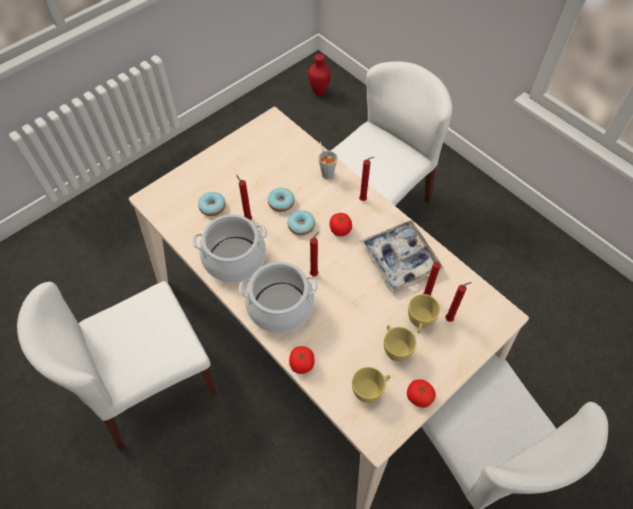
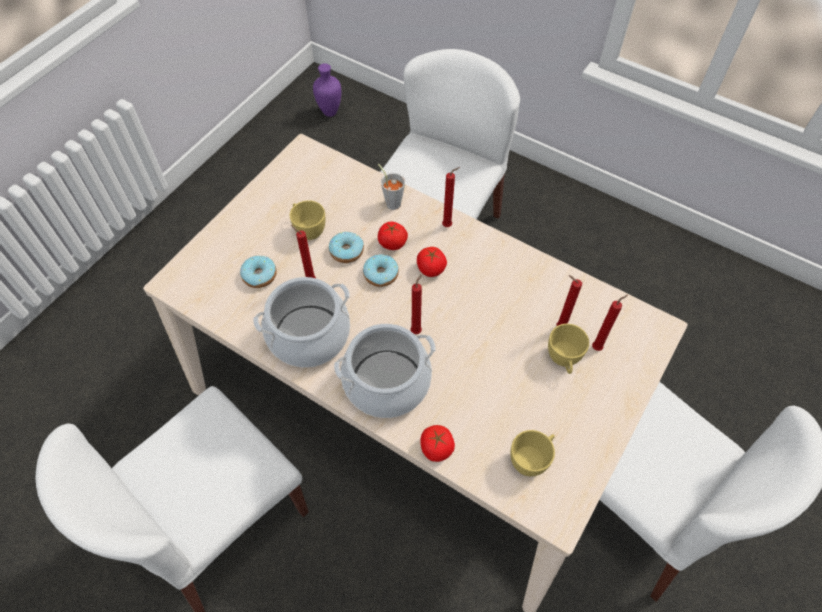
camera: 15 degrees left, 0 degrees up
red vase [308,54,331,96] -> purple vase [313,63,341,117]
tray [360,220,444,291] -> none
yellow cup [384,325,417,361] -> yellow cup moved to [290,200,325,240]
tomato [407,379,436,408] -> tomato moved to [378,222,408,250]

